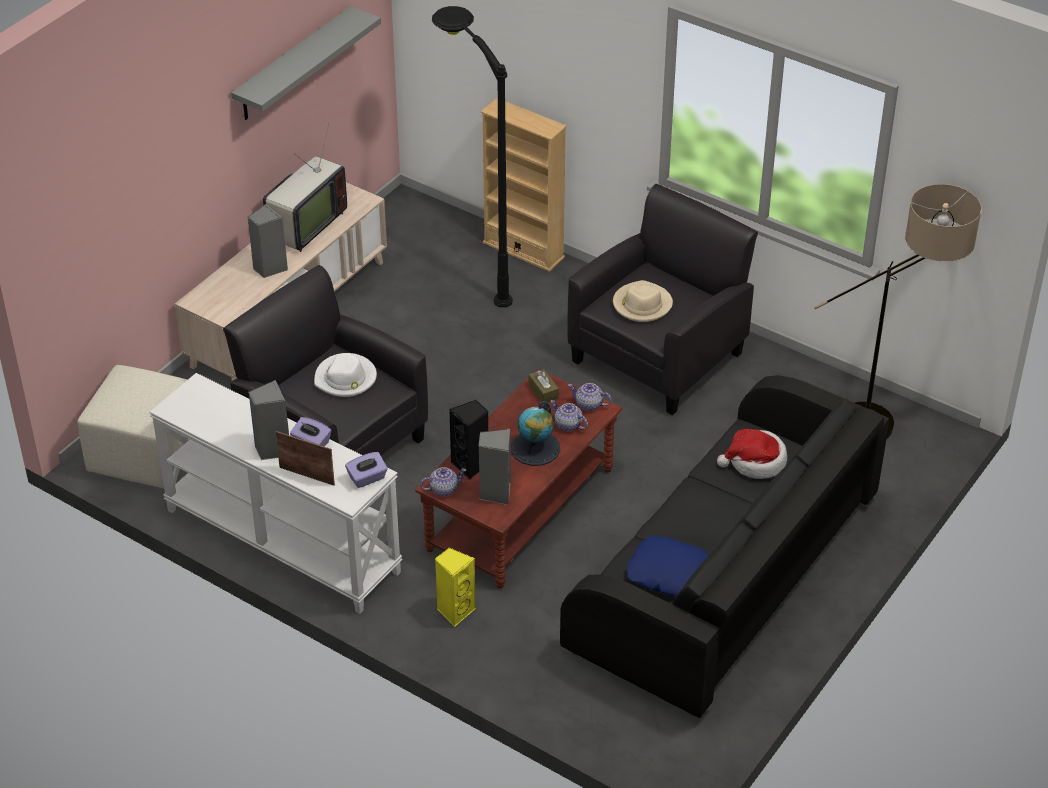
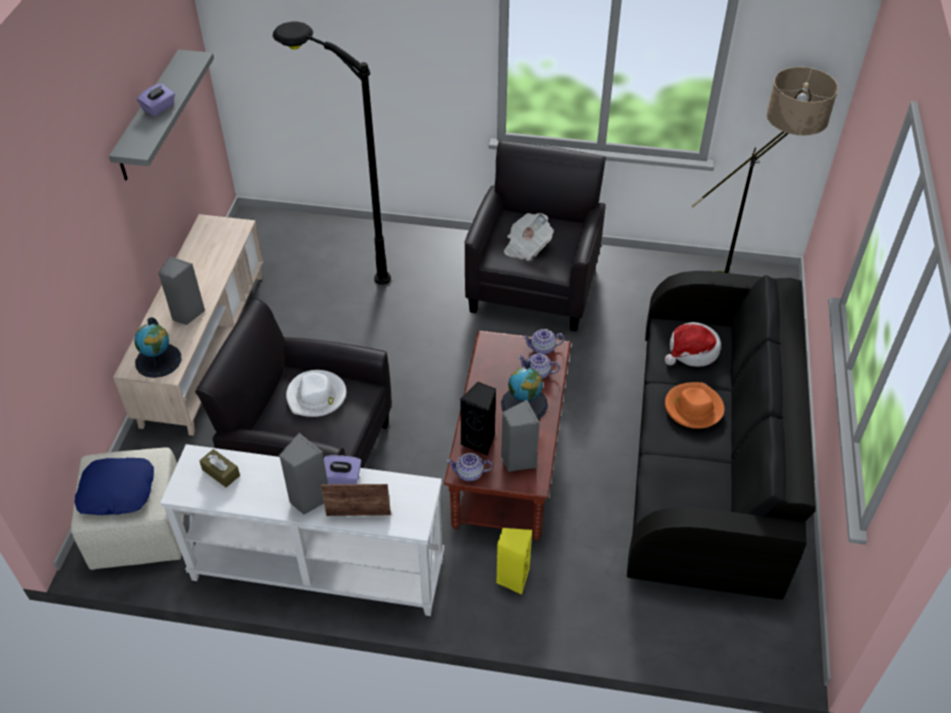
camera: 25 degrees left, 5 degrees up
television [263,123,347,252] -> none
purple tissue box [345,452,388,488] -> purple tissue box moved to [137,83,175,116]
teapot [420,467,466,496] -> teapot turned 135 degrees counterclockwise [446,453,493,482]
beige bookcase [480,98,567,272] -> none
brown tissue box [529,369,559,403] -> brown tissue box moved to [199,449,240,488]
beige hat [613,280,673,322] -> newspaper [504,213,553,261]
blue pillow [627,535,708,596] -> blue pillow moved to [75,458,154,515]
none -> globe [135,317,181,378]
none -> orange hat [665,382,724,429]

